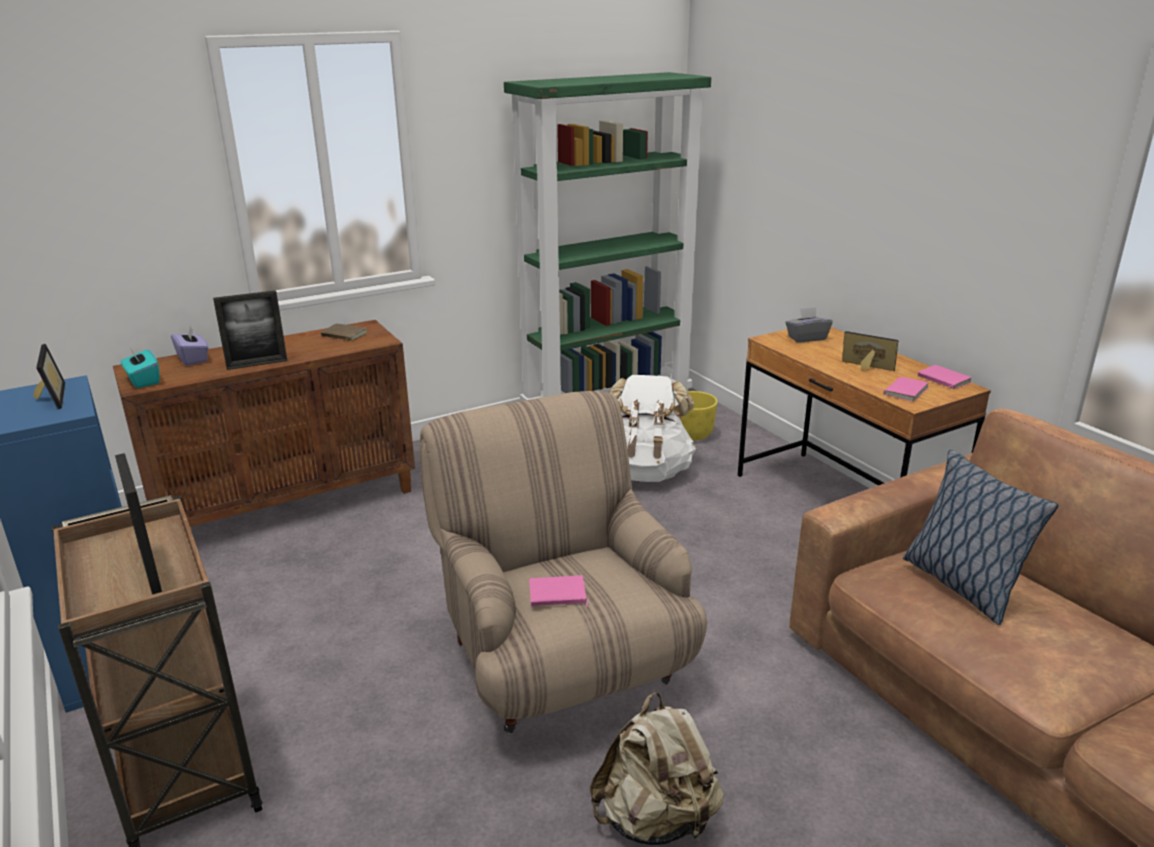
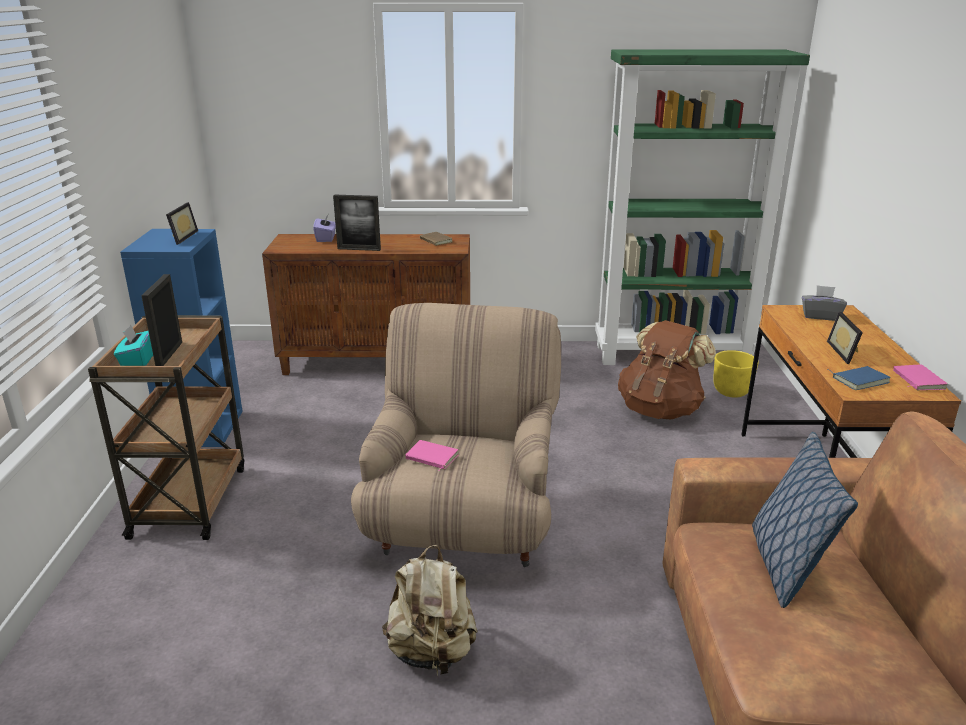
camera: 30 degrees right, 0 degrees up
turquoise tissue box [121,346,160,388] -> turquoise tissue box moved to [114,325,153,366]
white backpack [608,375,696,482] -> brown backpack [618,320,716,419]
picture frame [842,331,898,371] -> picture frame turned 150 degrees counterclockwise [827,311,863,364]
pink book [879,377,928,402] -> blue book [831,366,891,390]

